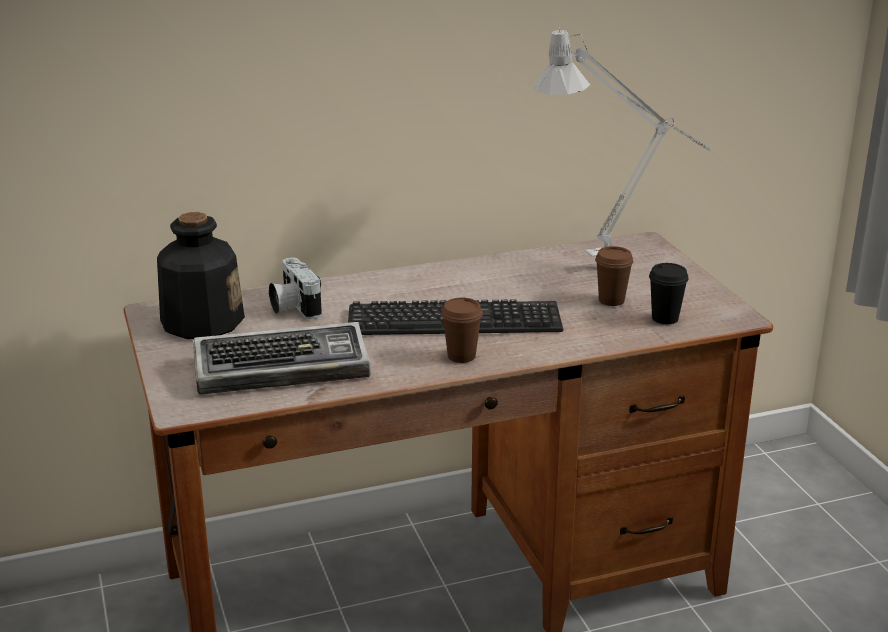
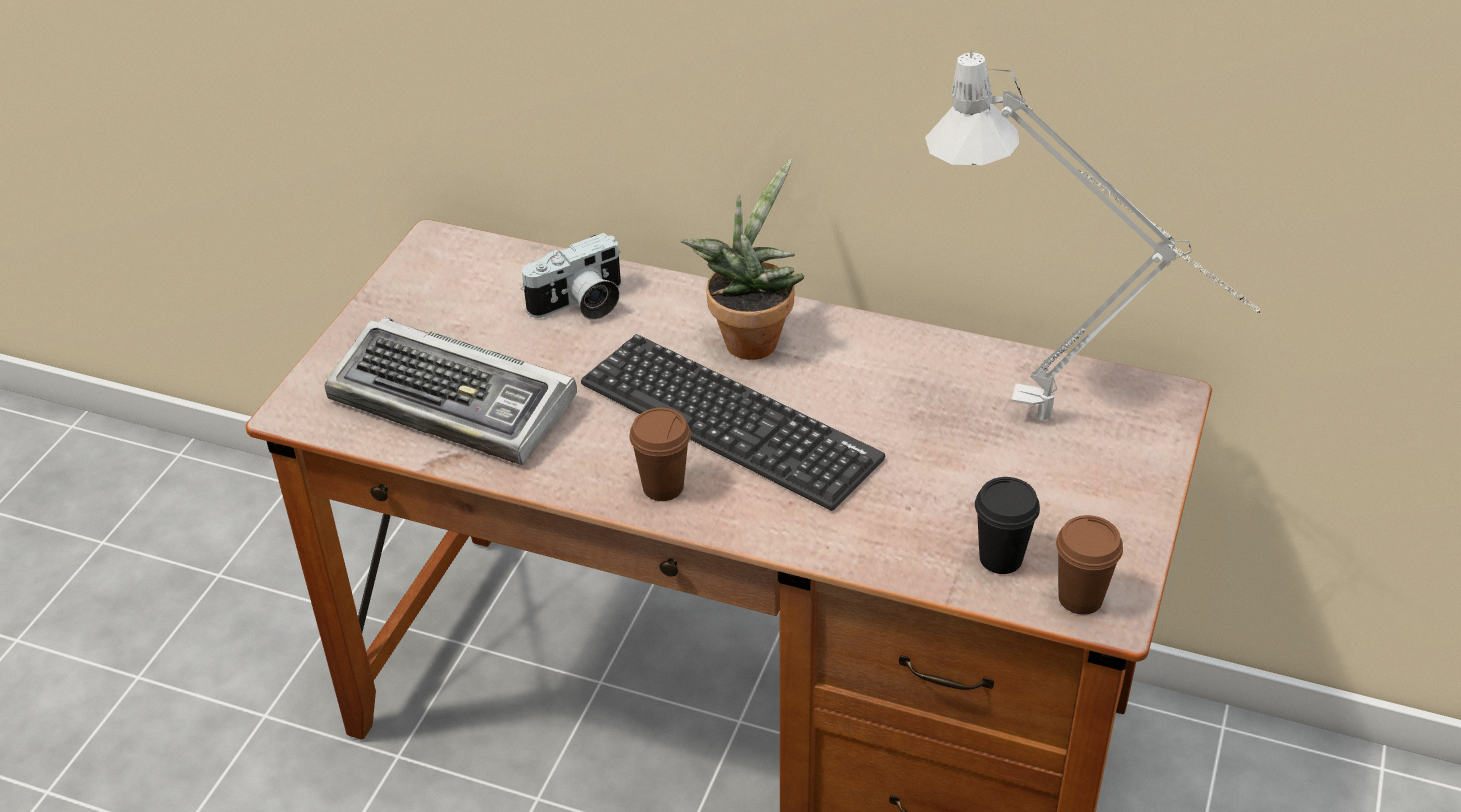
camera: 40 degrees right, 15 degrees up
bottle [157,212,245,339] -> none
camera [269,257,322,319] -> camera turned 135 degrees counterclockwise [521,233,621,320]
brown cup [595,246,633,306] -> brown cup moved to [1056,515,1123,615]
none -> potted plant [680,159,804,360]

